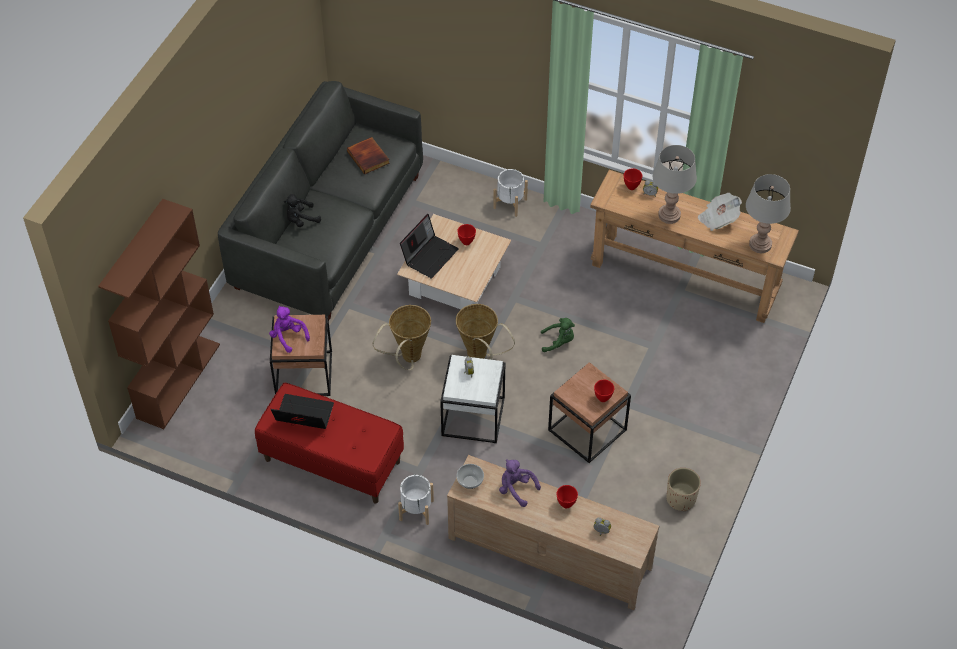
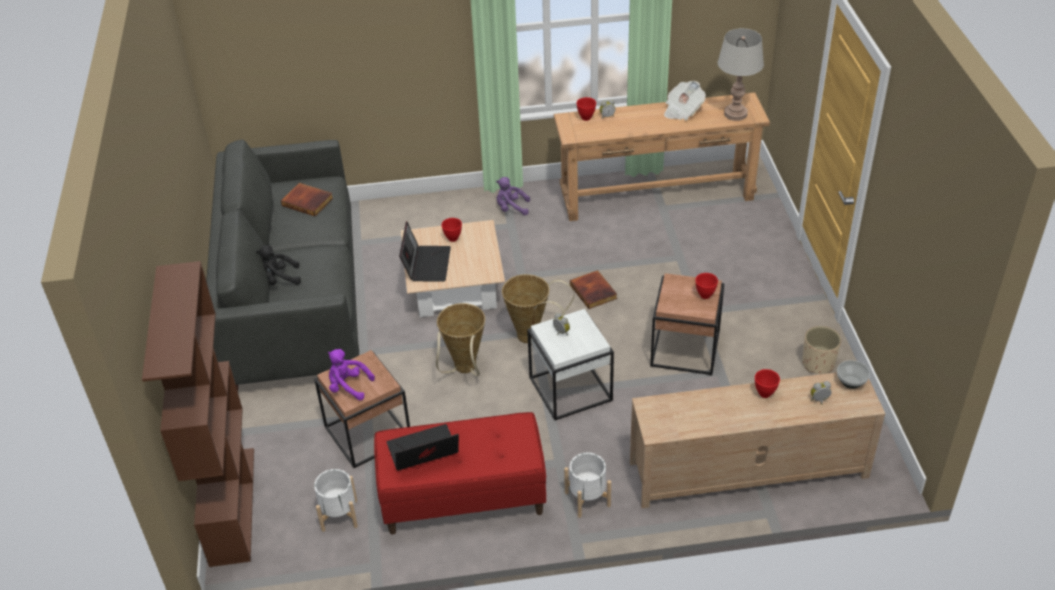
camera: 30 degrees left, 10 degrees down
black plush toy [284,194,321,227] -> black plush toy turned 45 degrees clockwise [256,245,301,285]
bowl [456,464,484,489] -> bowl moved to [837,360,870,389]
white planter [493,169,528,217] -> white planter moved to [314,469,358,532]
purple plush toy [499,459,541,507] -> purple plush toy moved to [496,177,530,215]
green plush toy [541,318,575,352] -> book [570,270,617,309]
grey table lamp [653,145,697,224] -> none

